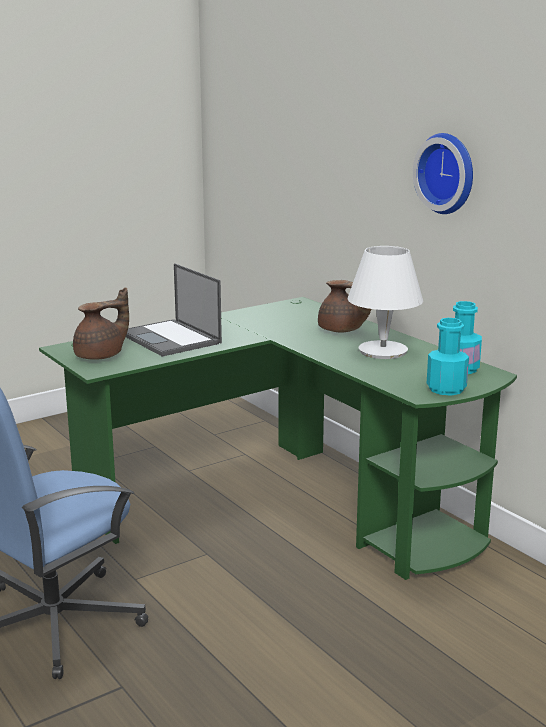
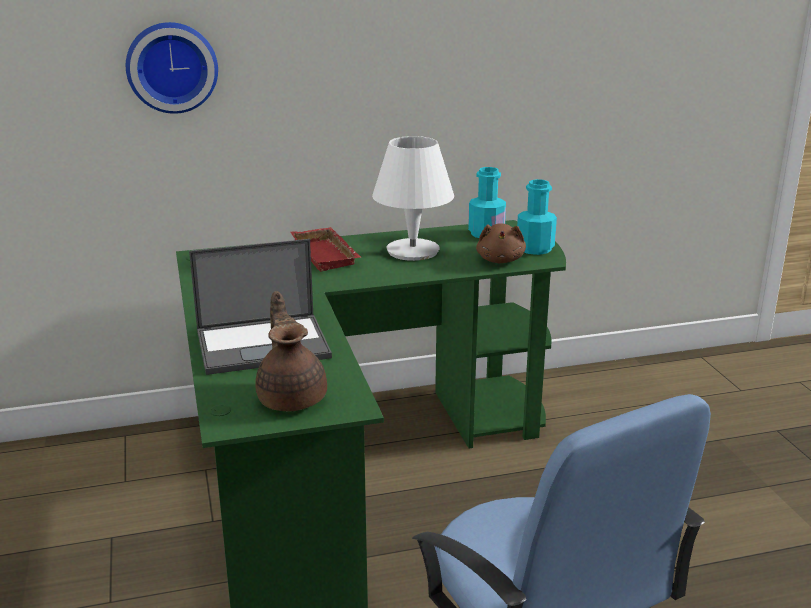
camera: 70 degrees left, 5 degrees up
brown teapot [318,280,371,332] -> red tray [291,227,361,272]
wall clock [413,133,473,214] -> wall clock moved to [126,22,218,114]
none -> brown plush toy [476,223,526,263]

